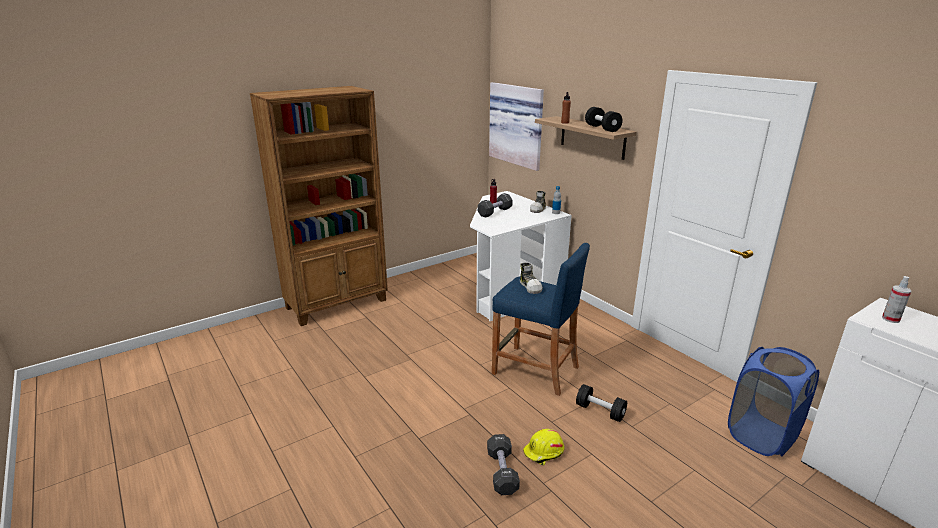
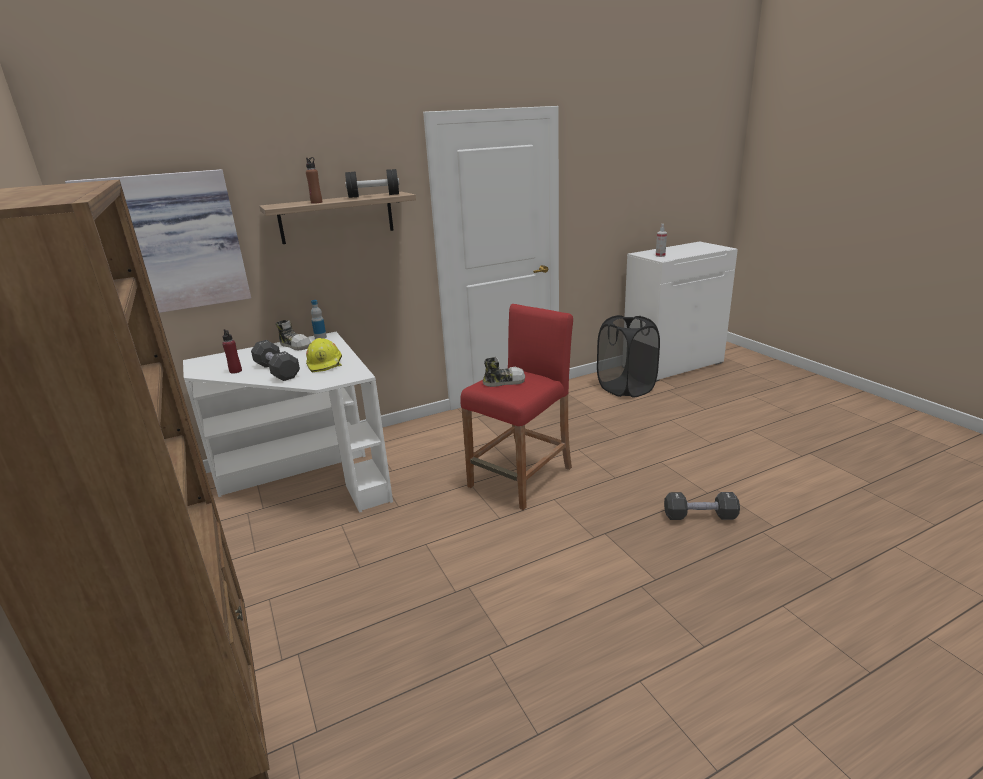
camera: 80 degrees left, 0 degrees up
blue stool [492,243,590,396] -> red stool [460,304,573,510]
yellow hard hat [523,429,564,465] -> yellow hard hat moved to [306,338,342,372]
black dumbbell [576,384,627,422] -> none
blue laundry basket [728,347,819,457] -> black laundry basket [597,315,660,398]

